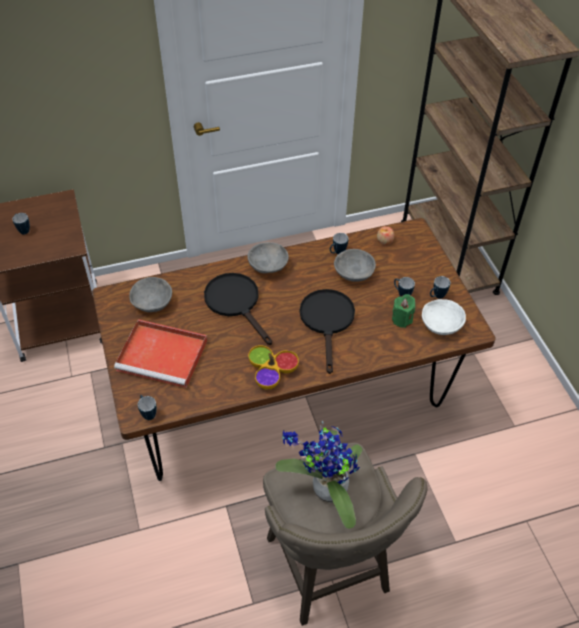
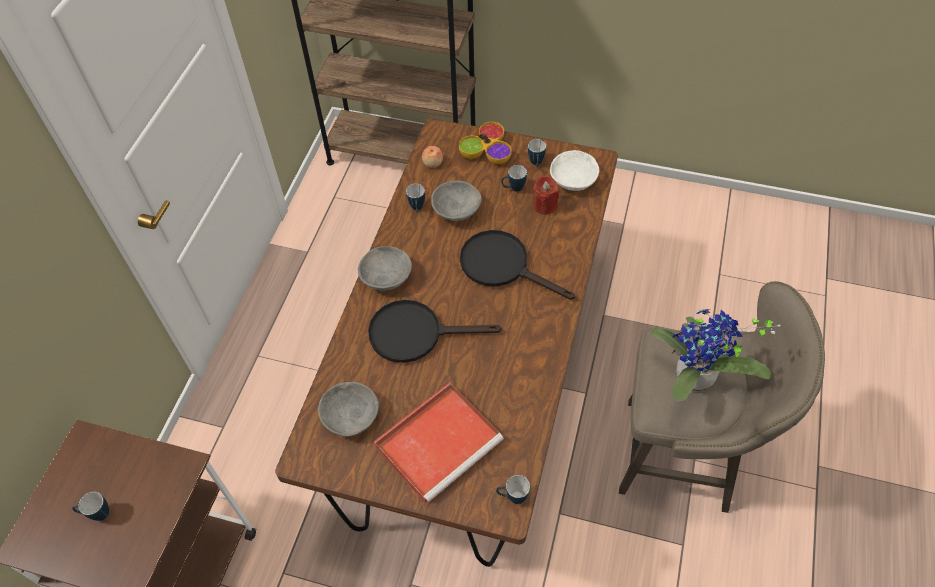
camera: 55 degrees left, 5 degrees up
bowl [248,345,299,390] -> bowl moved to [459,122,512,164]
green candle [392,294,415,328] -> red candle [532,175,559,215]

